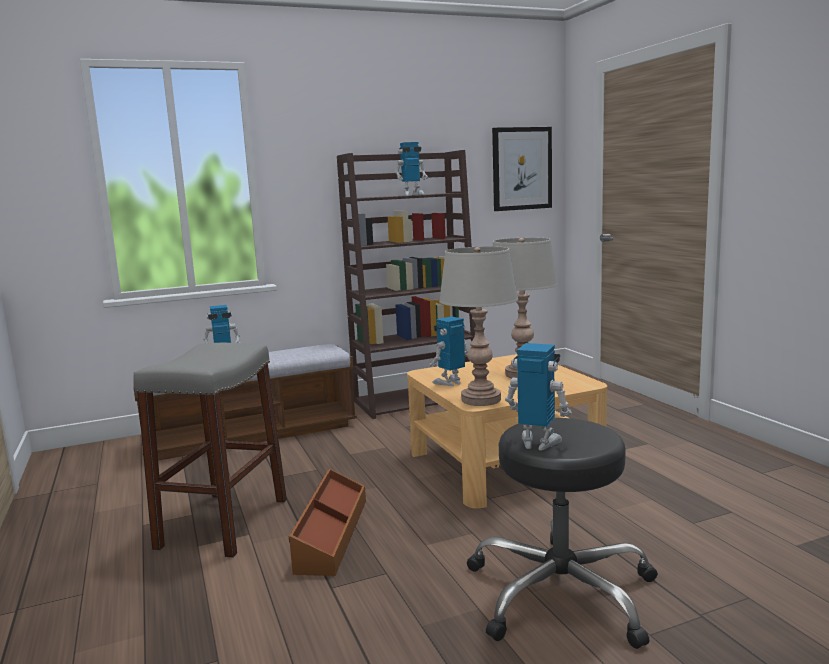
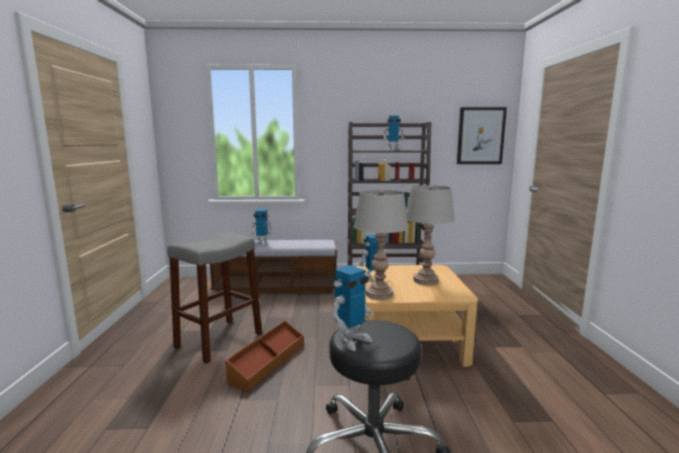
camera: 20 degrees right, 0 degrees up
toy robot [505,343,572,451] -> toy robot turned 90 degrees clockwise [332,265,373,351]

